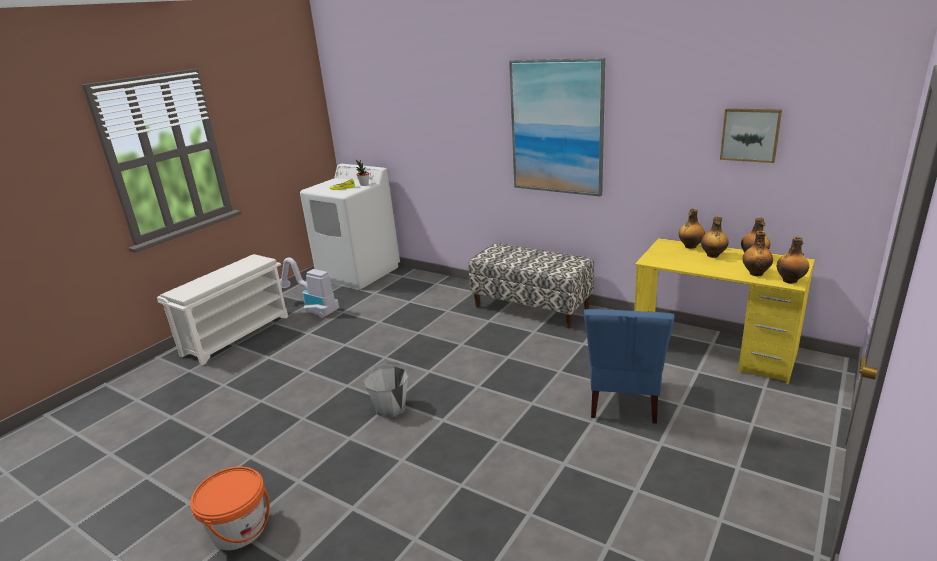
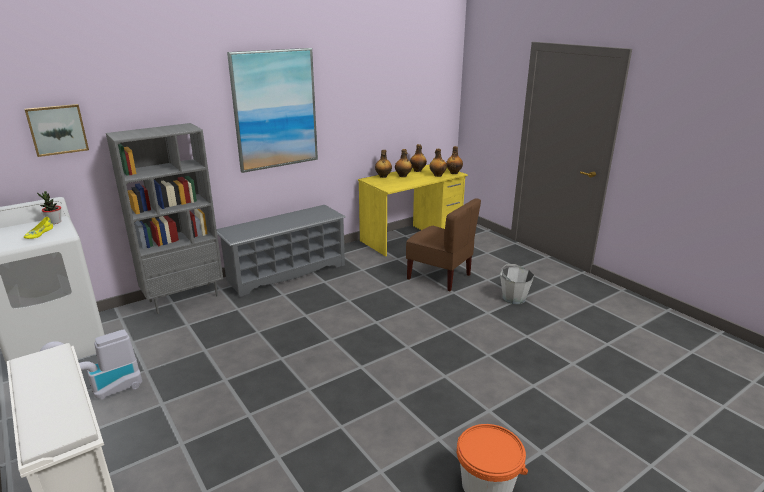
camera: 70 degrees left, 0 degrees up
grey bucket [364,362,408,418] -> grey bucket moved to [500,264,534,304]
bench [468,243,594,329] -> grey shoe rack [217,205,346,297]
blue chair [584,309,674,424] -> brown chair [406,198,481,291]
picture [720,108,782,163] -> picture moved to [24,104,89,157]
none -> grey bookcase [106,123,223,314]

